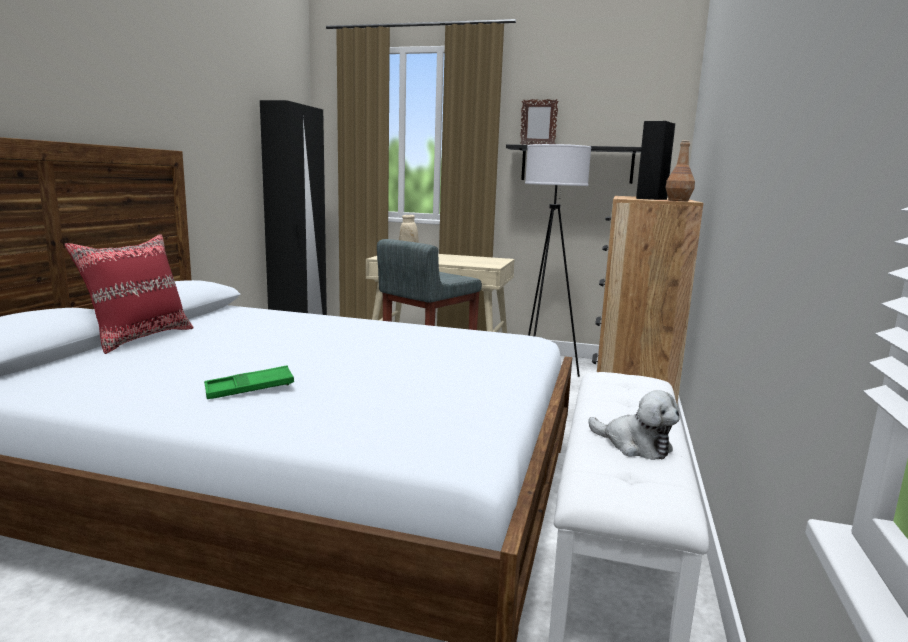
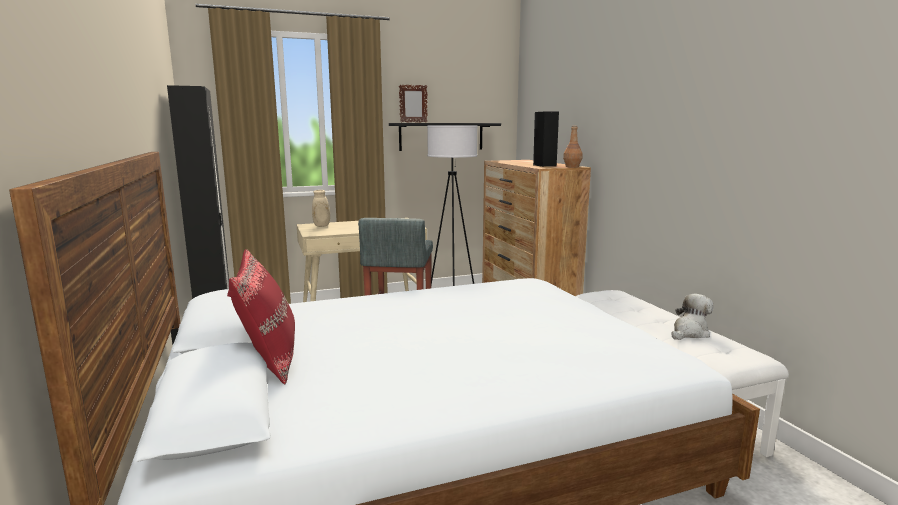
camera: 35 degrees left, 0 degrees up
green tray [204,365,294,399] -> none
plush toy [588,390,680,460] -> plush toy turned 45 degrees counterclockwise [672,294,713,340]

